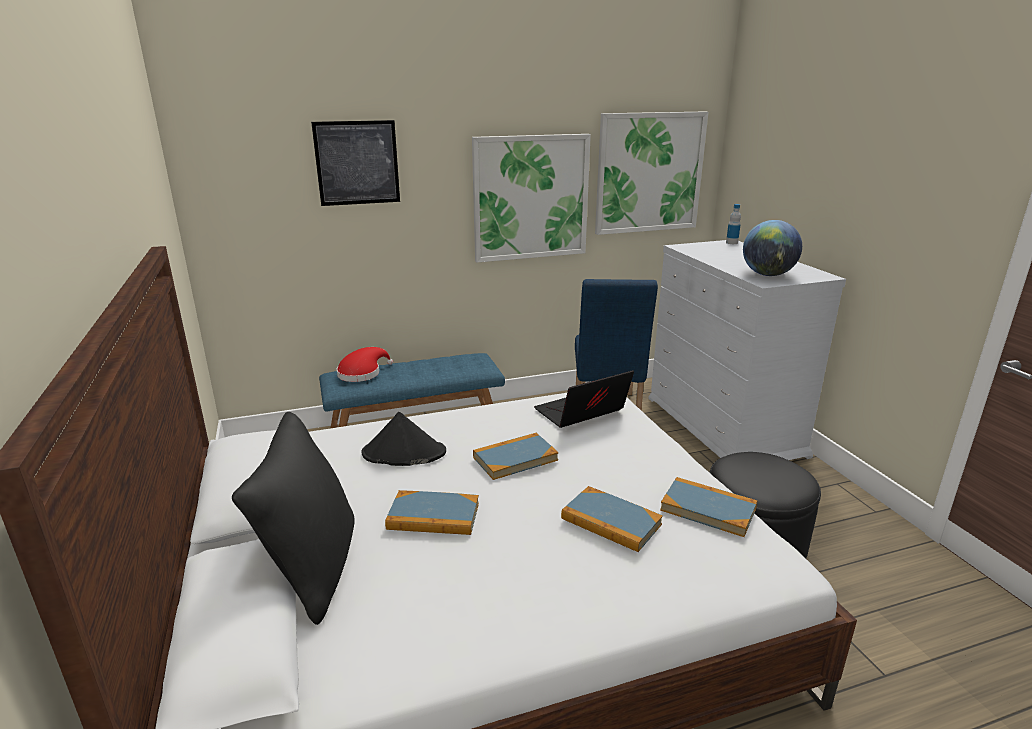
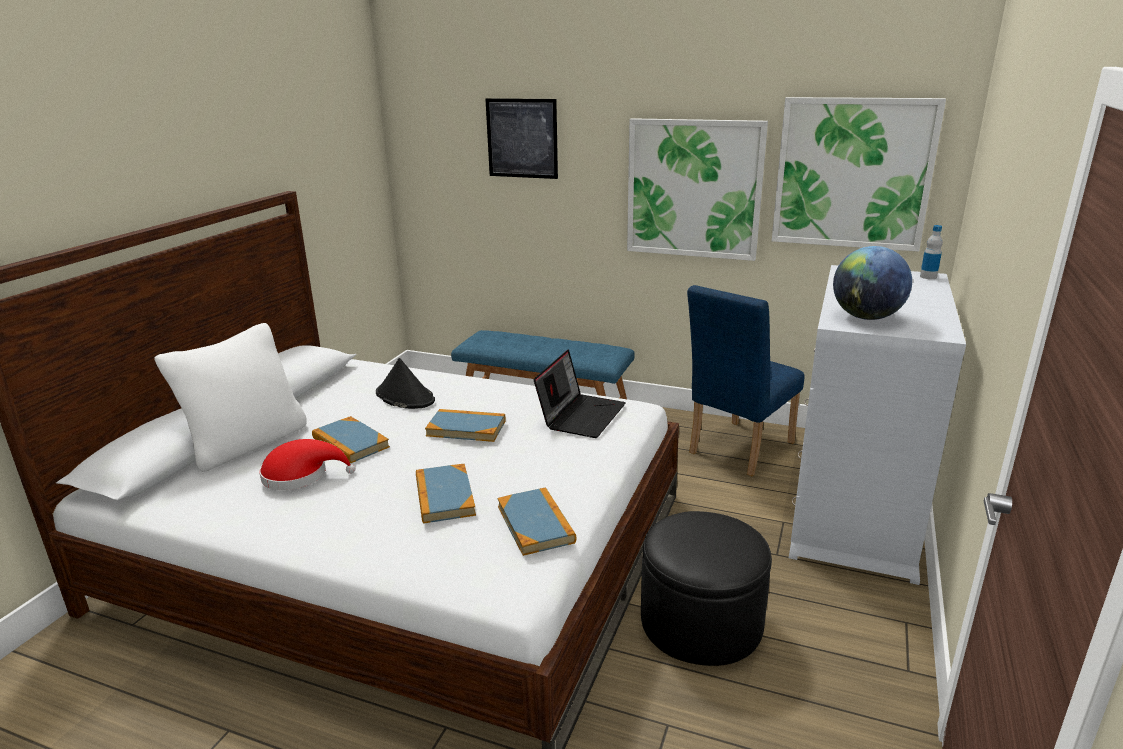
camera: 40 degrees right, 0 degrees up
black pillow [232,412,355,625] -> white pillow [154,323,307,472]
red hat [337,347,393,382] -> red hat moved to [259,439,356,490]
laptop [534,370,634,428] -> laptop turned 105 degrees clockwise [534,349,626,438]

